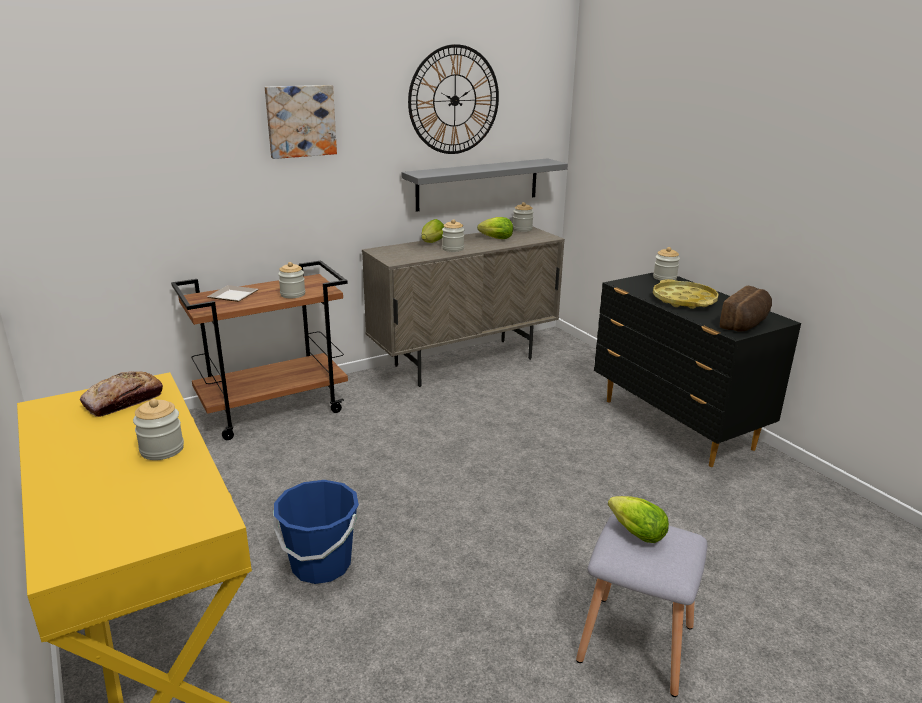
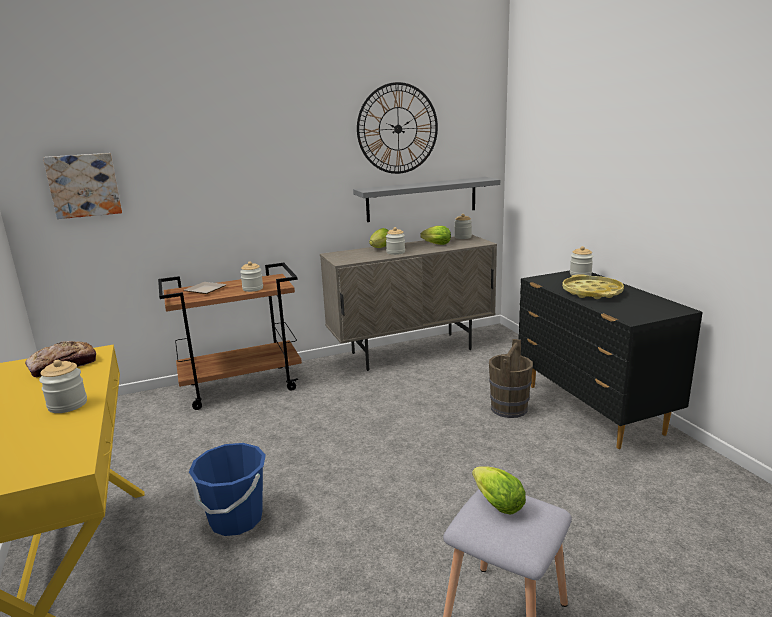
camera: 10 degrees right, 5 degrees down
picture [265,85,337,159] -> picture moved to [43,153,122,219]
bread [720,286,772,332] -> none
none -> brown bucket [489,339,533,418]

